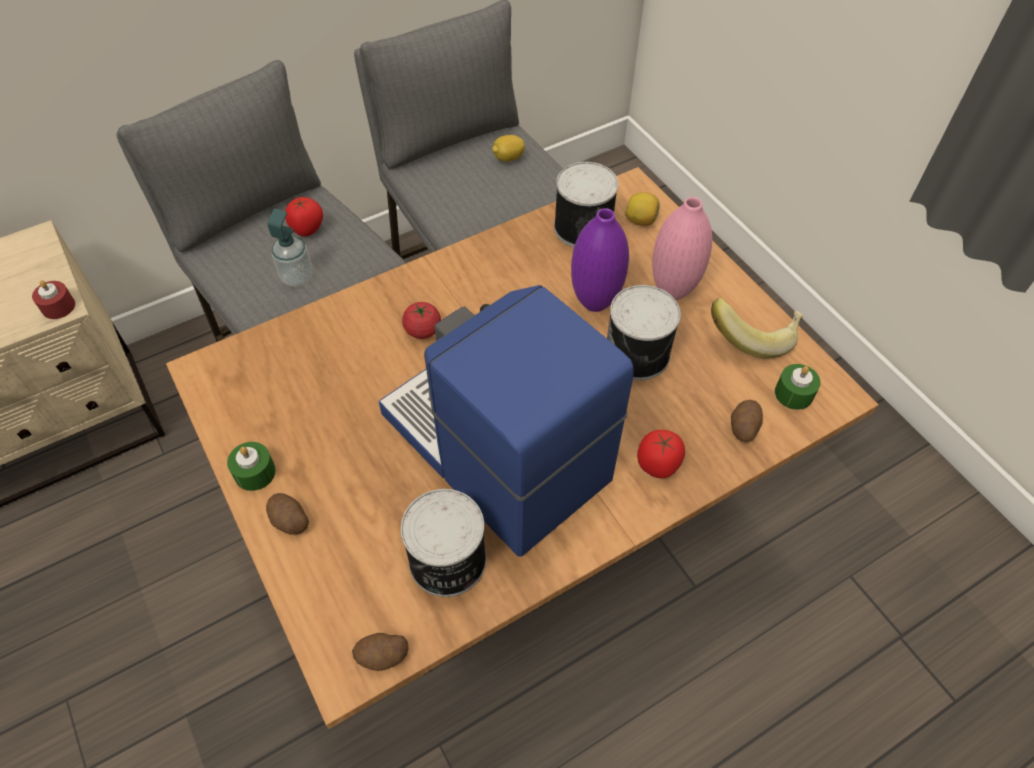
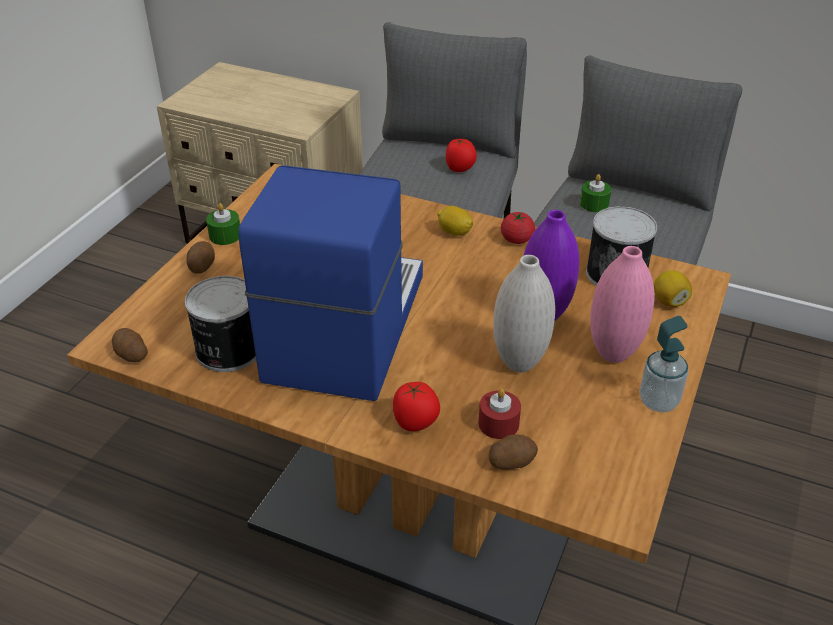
camera: 55 degrees right, 15 degrees down
red candle [32,280,75,319] -> red candle moved to [479,388,521,439]
soap dispenser [267,209,313,287] -> soap dispenser moved to [639,316,689,412]
tomato [402,302,441,339] -> tomato moved to [501,212,535,244]
lemon [492,135,525,162] -> lemon moved to [437,206,473,236]
can [607,285,681,380] -> white vase [493,255,555,372]
banana [711,298,804,358] -> none
green candle [775,364,821,410] -> green candle moved to [580,174,611,212]

